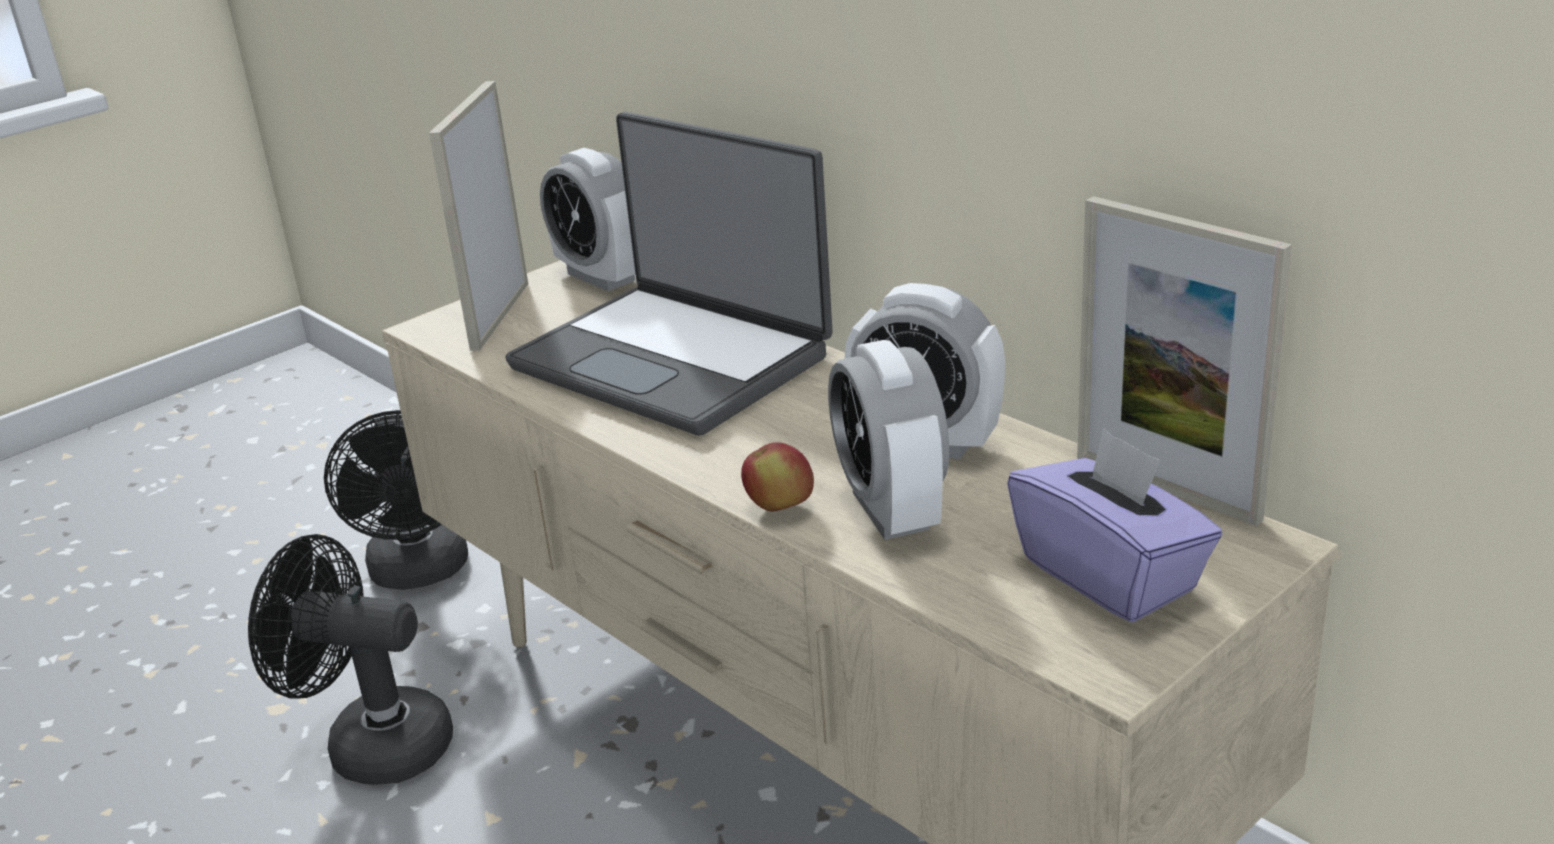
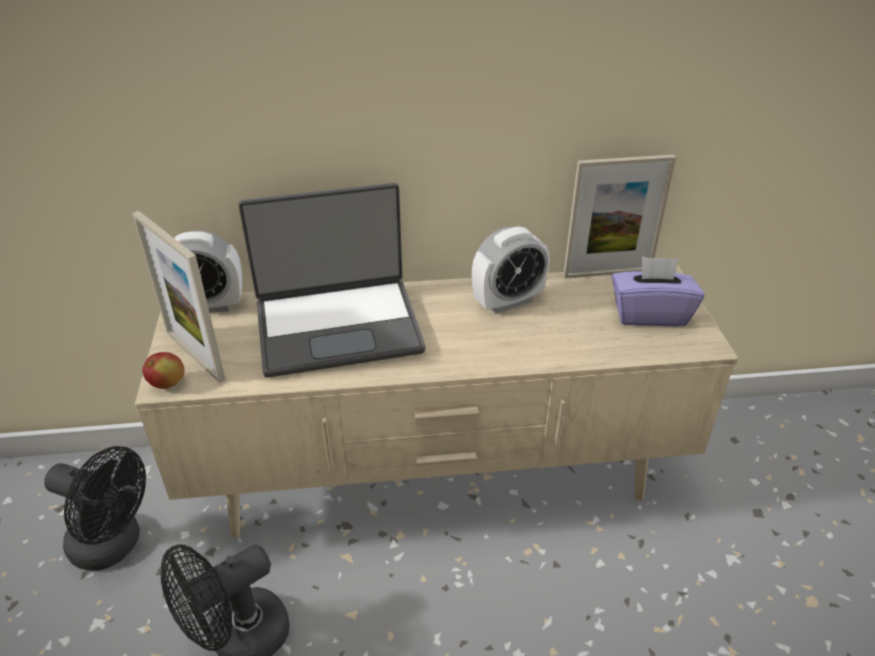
camera: 55 degrees left, 10 degrees up
apple [741,442,814,511] -> apple moved to [142,352,184,389]
alarm clock [828,340,949,540] -> none

